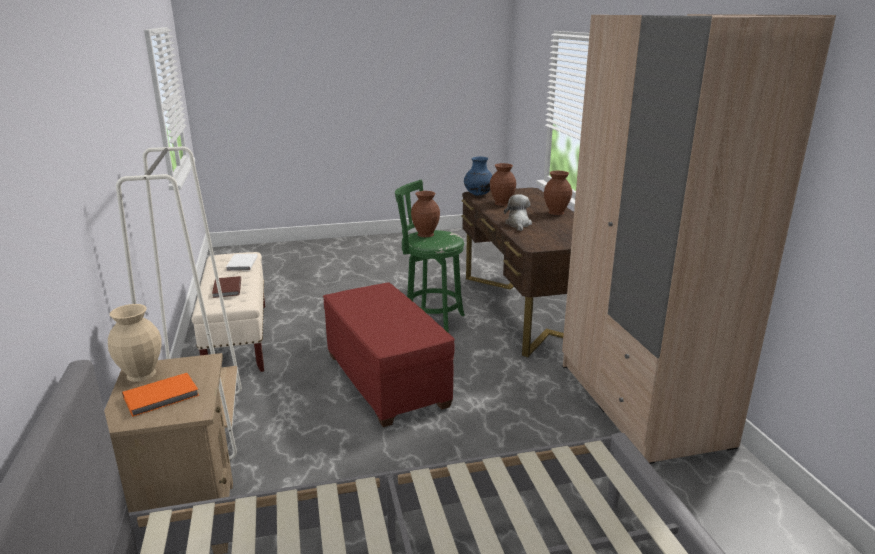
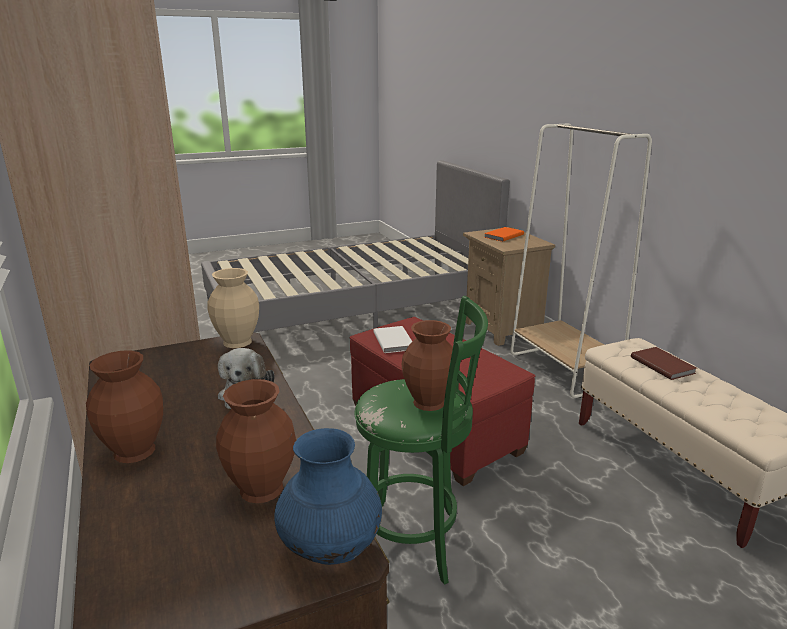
camera: 170 degrees right, 0 degrees up
beige vase [108,304,162,382] -> beige vase moved to [208,268,259,348]
white book [226,254,257,271] -> white book moved to [373,326,412,353]

